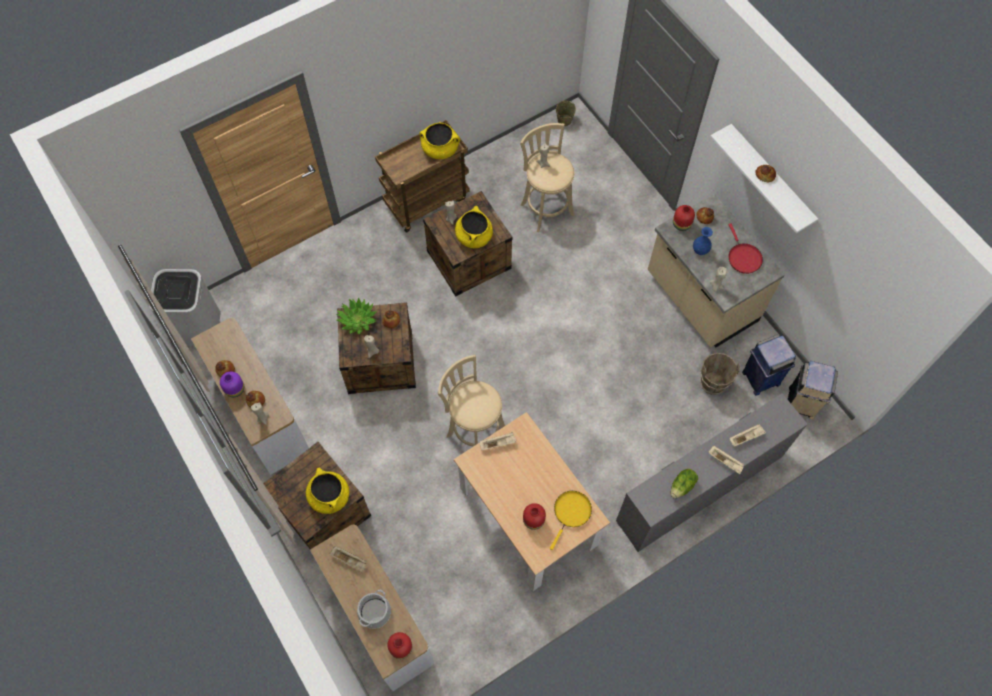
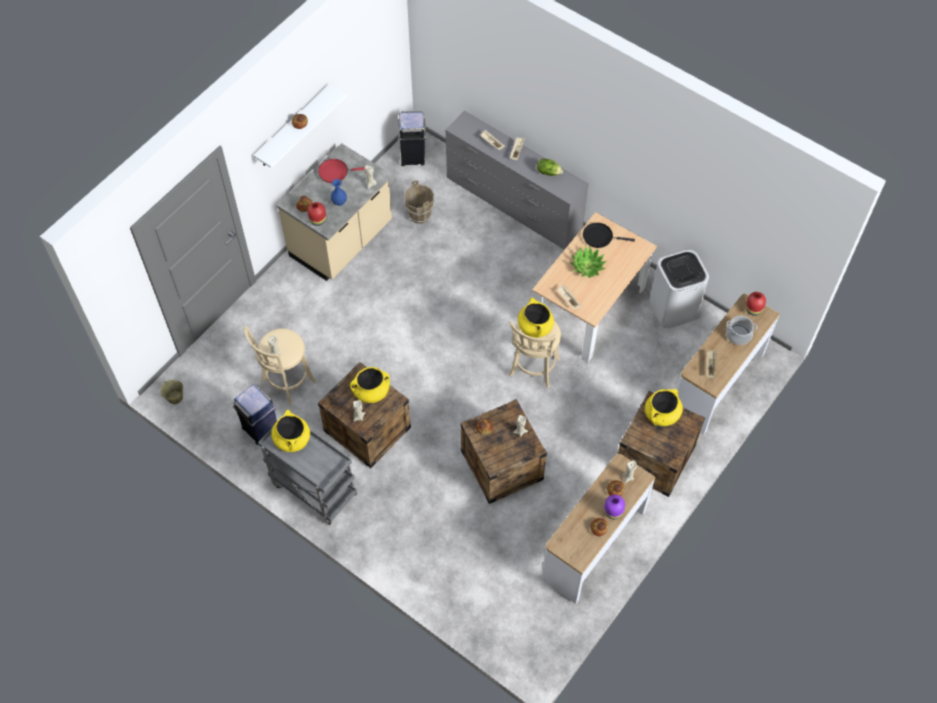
camera: 110 degrees left, 5 degrees down
white trash can [149,269,220,346] -> white trash can moved to [649,250,709,328]
potted plant [336,298,377,335] -> potted plant moved to [570,246,606,278]
brown cart [375,120,469,232] -> grey cart [258,427,357,525]
red vase [523,503,546,530] -> none
yellow frying pan [550,491,592,550] -> black frying pan [583,223,635,248]
red frying pan [728,223,763,274] -> red frying pan turned 150 degrees counterclockwise [318,159,365,183]
blue trash can [742,334,796,395] -> blue trash can moved to [233,385,277,445]
none -> yellow cooking pot [518,298,554,338]

